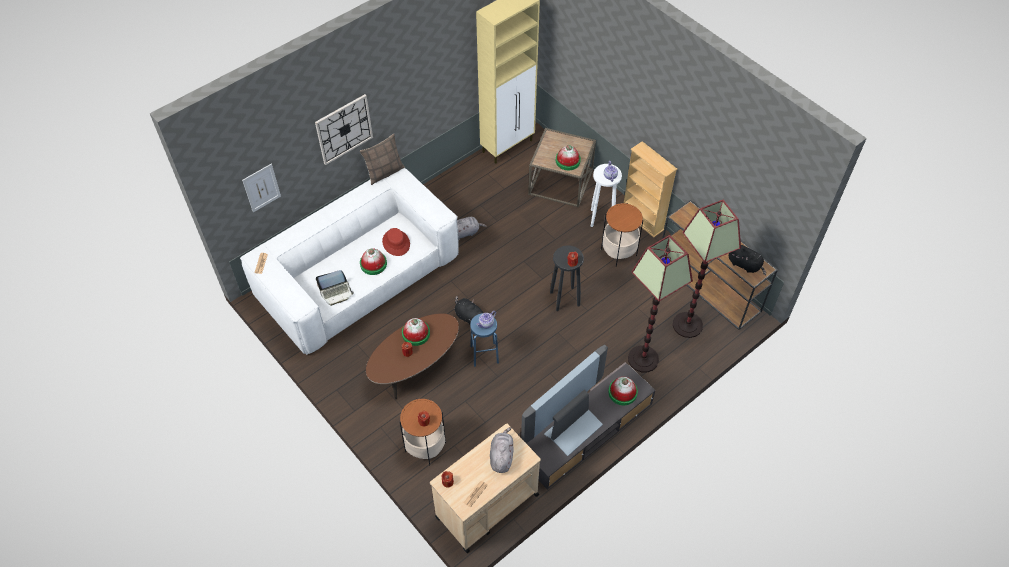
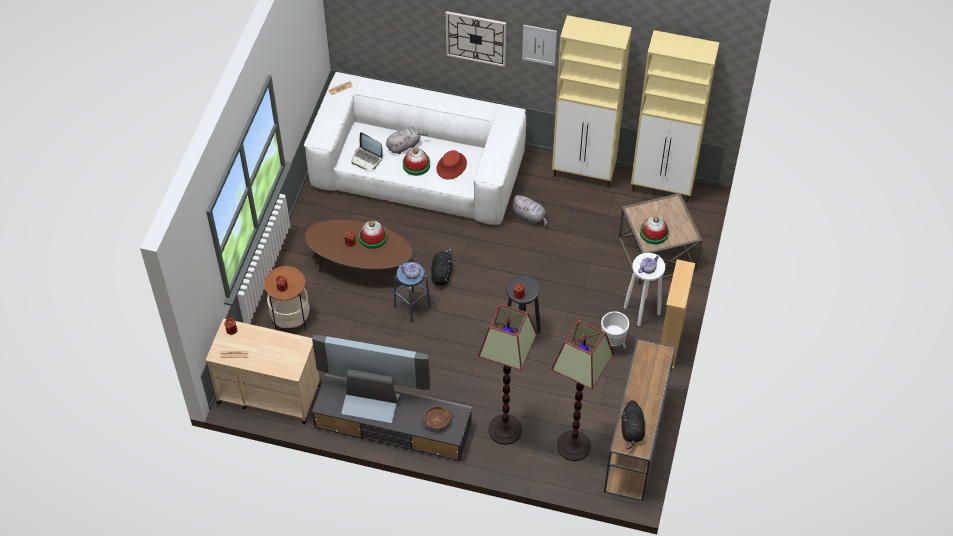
camera: 55 degrees right, 0 degrees up
picture [242,164,281,212] -> picture moved to [522,25,557,66]
pillow [360,134,405,185] -> none
grey plush toy [490,427,514,473] -> grey plush toy moved to [386,126,428,154]
side table [601,203,643,267] -> white planter [601,311,629,348]
hat [608,377,638,405] -> brown bowl [422,406,453,430]
none -> beige cabinet [552,15,632,188]

